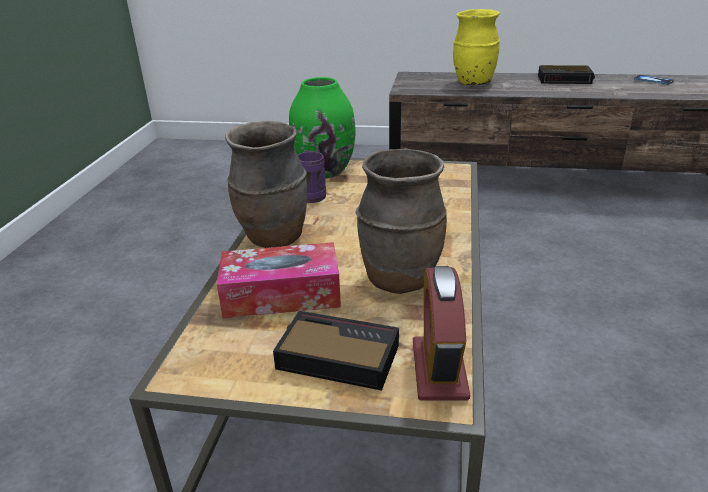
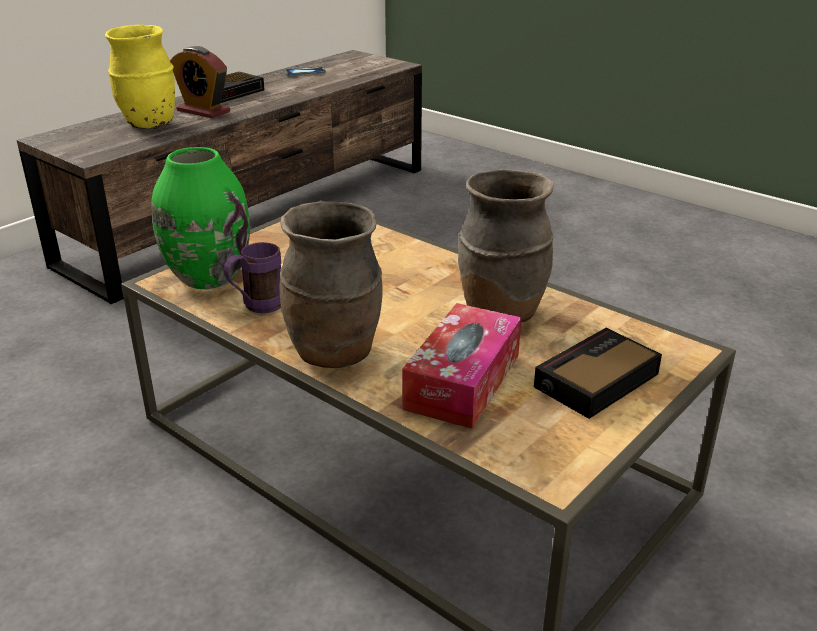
camera: 60 degrees left, 0 degrees up
alarm clock [413,266,470,400] -> alarm clock moved to [170,46,230,118]

